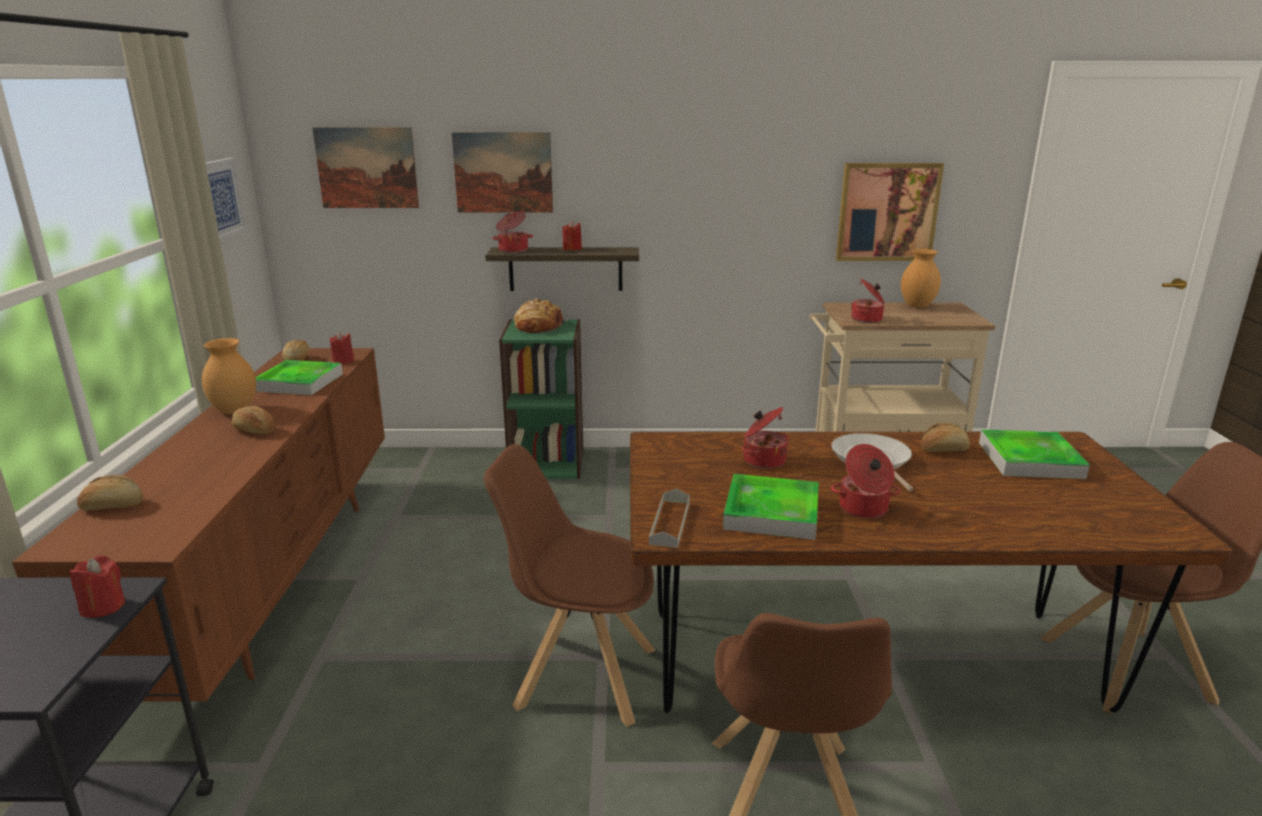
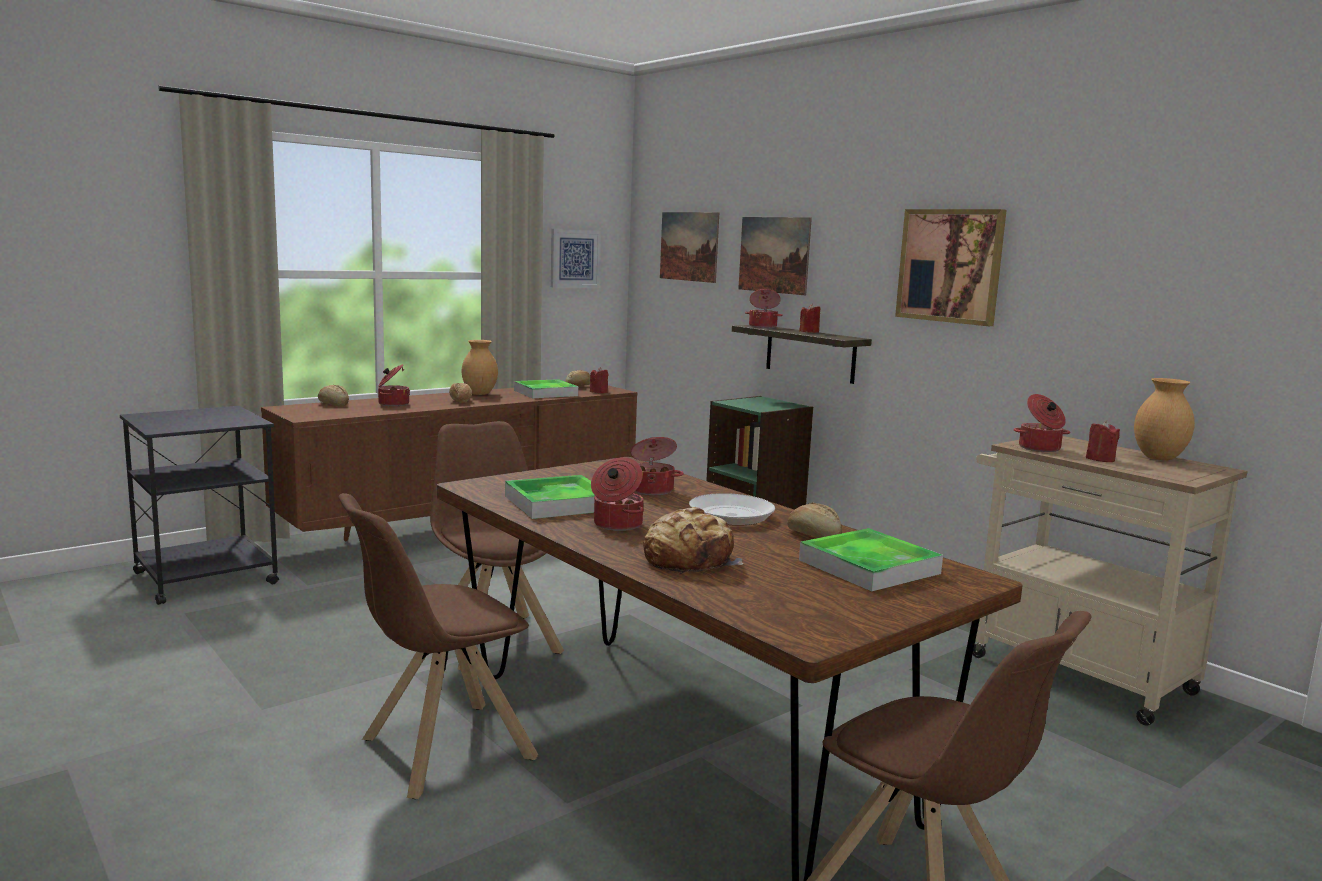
camera: 50 degrees right, 10 degrees down
red candle [70,555,125,618] -> red candle moved to [1086,421,1120,462]
bread [514,298,567,333] -> bread moved to [643,507,744,574]
grey tray [649,489,690,548] -> none
picture [836,163,944,261] -> picture moved to [895,209,1007,326]
none -> cooking pot [378,364,410,406]

